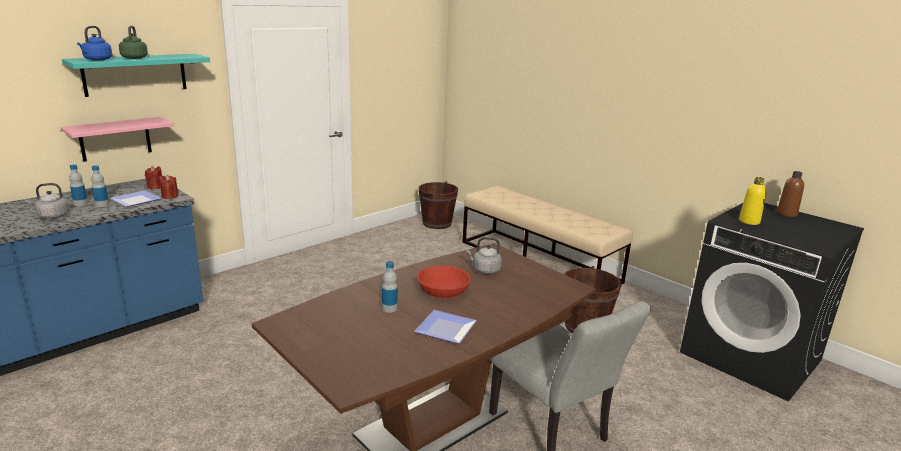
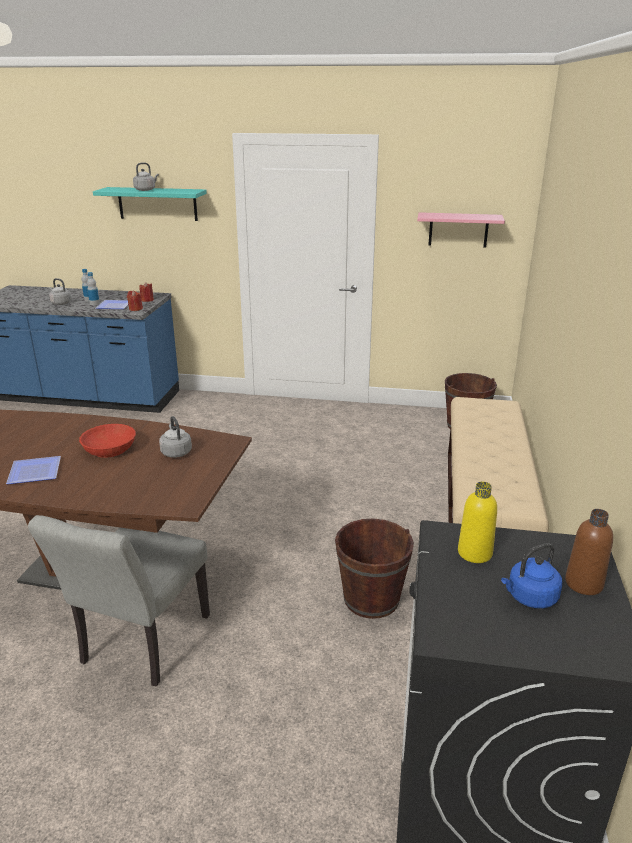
camera: 55 degrees right, 5 degrees up
pink shelf [61,117,174,162] -> pink shelf moved to [417,212,505,248]
blue kettle [77,26,112,61] -> blue kettle moved to [501,543,562,608]
green kettle [119,26,148,59] -> grey kettle [133,162,159,191]
bottle [382,261,398,313] -> none

